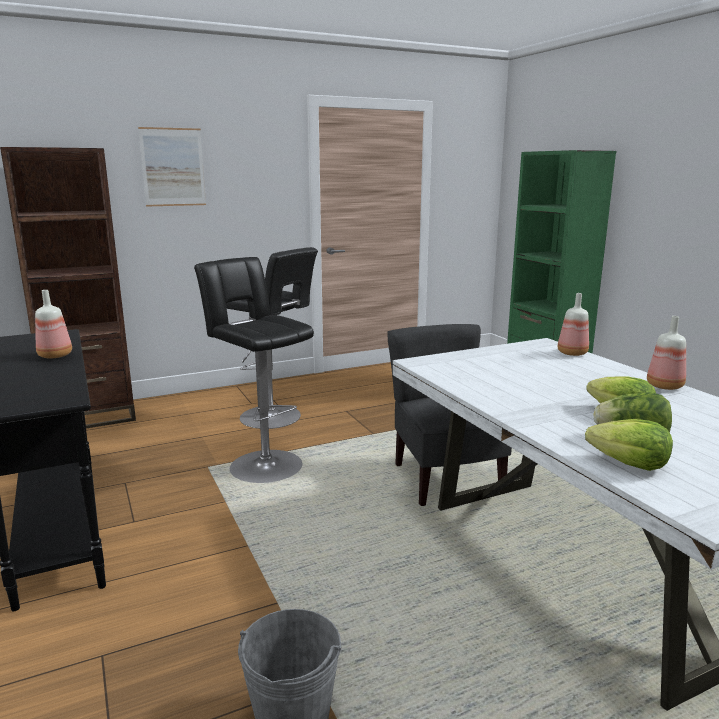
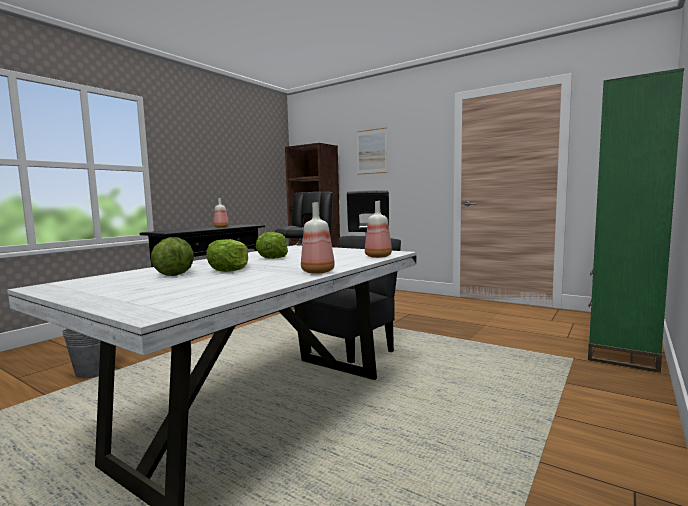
camera: 60 degrees right, 10 degrees down
lettuce [585,419,673,471] -> lettuce moved to [256,232,288,259]

